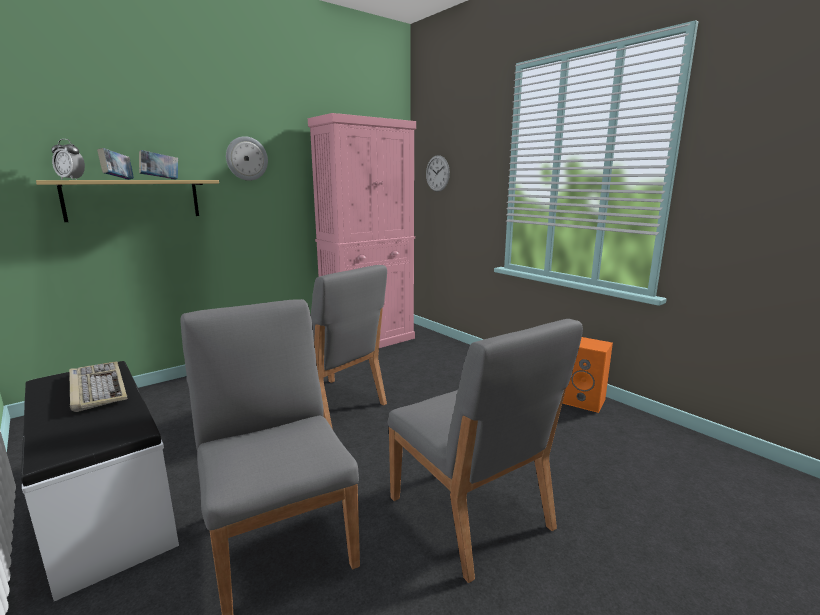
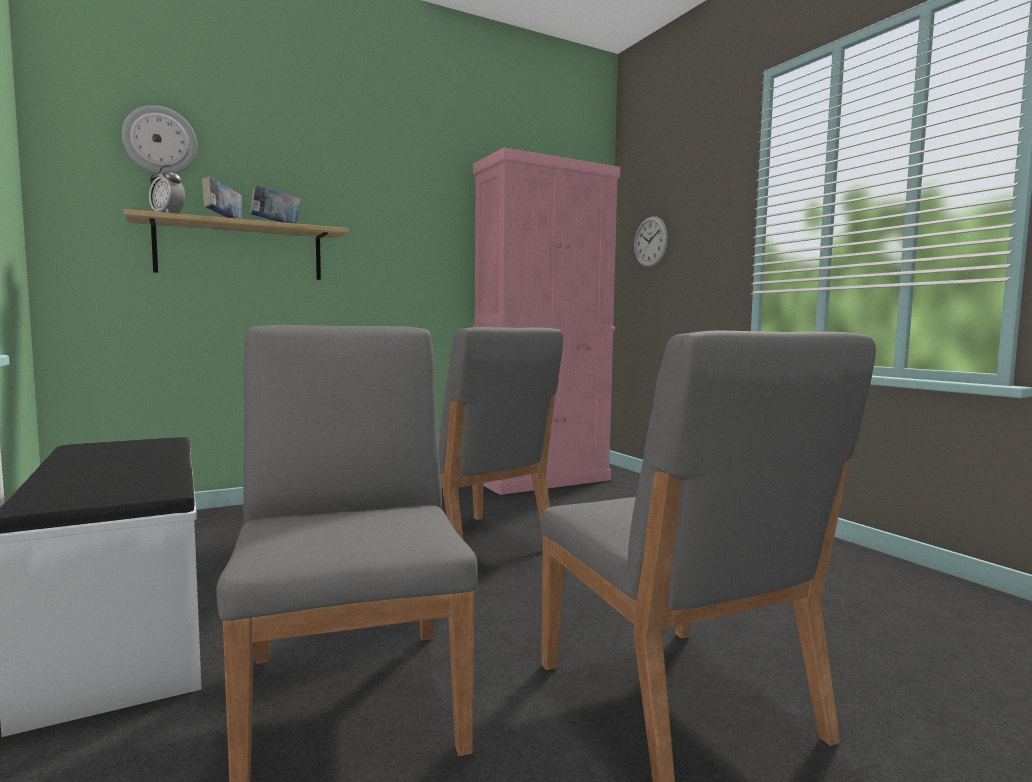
camera: 10 degrees right, 10 degrees down
keyboard [69,361,128,412] -> none
wall clock [226,136,268,181] -> wall clock moved to [121,105,198,174]
orange speaker [562,337,613,413] -> none

